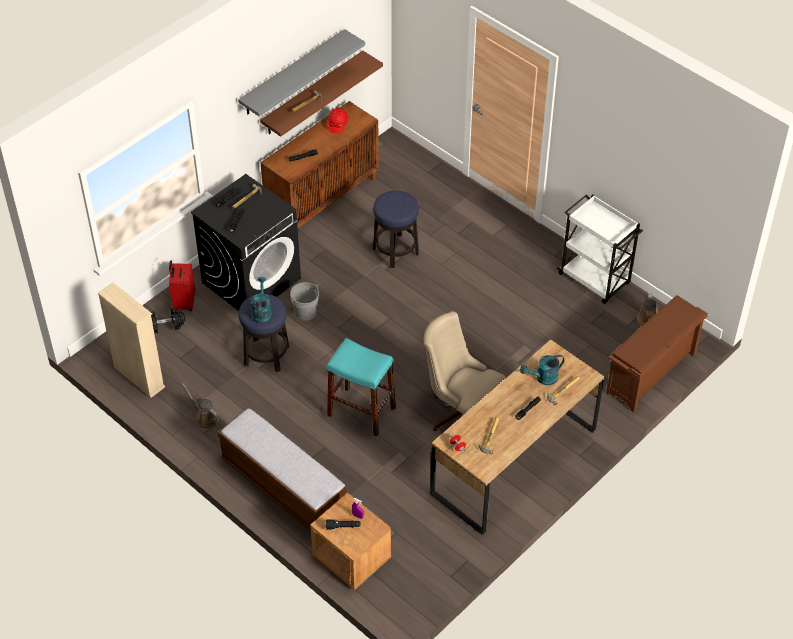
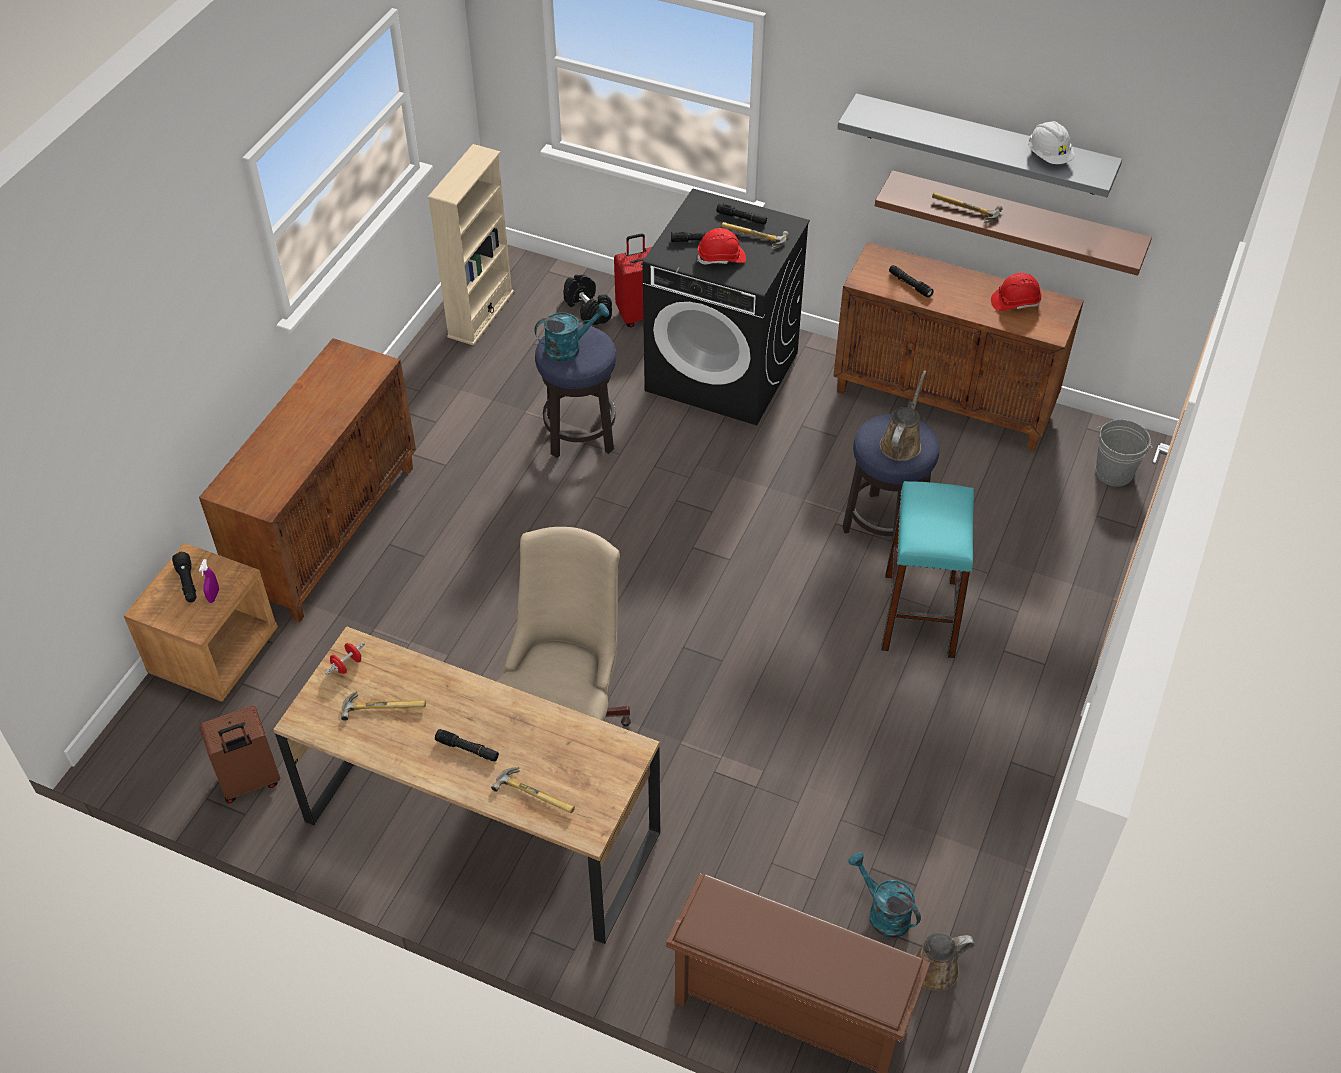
camera: 70 degrees right, 0 degrees up
brown watering can [182,383,219,429] -> brown watering can moved to [880,370,926,461]
bench [218,408,346,532] -> brown cabinet [199,338,416,622]
grey bucket [290,282,319,321] -> grey bucket moved to [1096,419,1153,487]
turquoise stool [327,338,396,437] -> turquoise stool moved to [881,481,974,658]
turquoise watering can [520,354,564,385] -> turquoise watering can moved to [848,852,921,938]
white cart [557,194,643,304] -> none
none -> brown suitcase [199,706,280,803]
none -> red hard hat [697,228,746,265]
none -> white hard hat [1028,121,1075,164]

